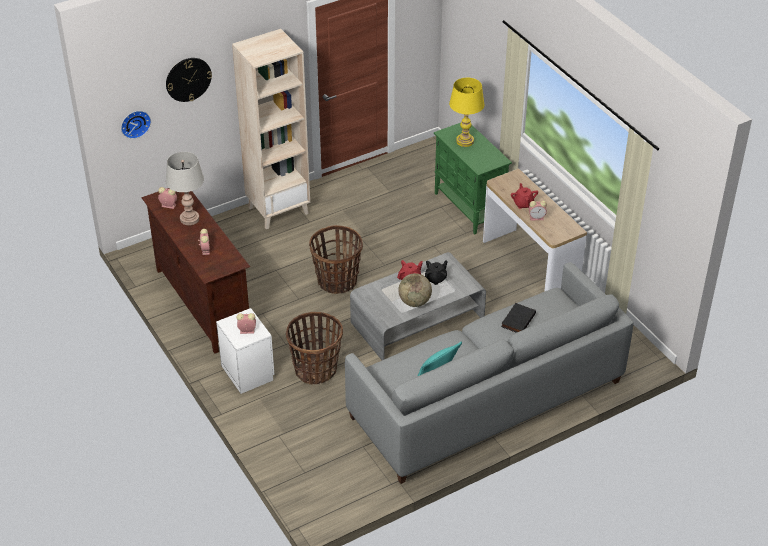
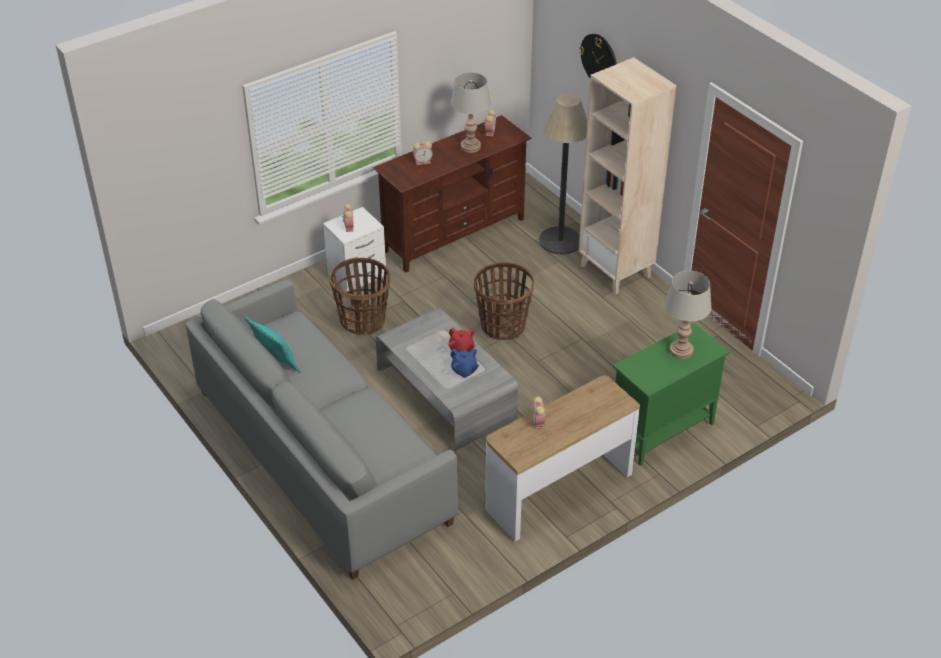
camera: 85 degrees right, 0 degrees up
wall clock [121,111,151,139] -> none
globe [398,273,432,307] -> none
black teapot [425,260,448,285] -> blue teapot [450,349,479,378]
yellow table lamp [449,78,485,147] -> grey table lamp [664,271,712,359]
black book [501,303,536,333] -> none
red teapot [511,183,538,209] -> none
none -> floor lamp [539,93,587,255]

